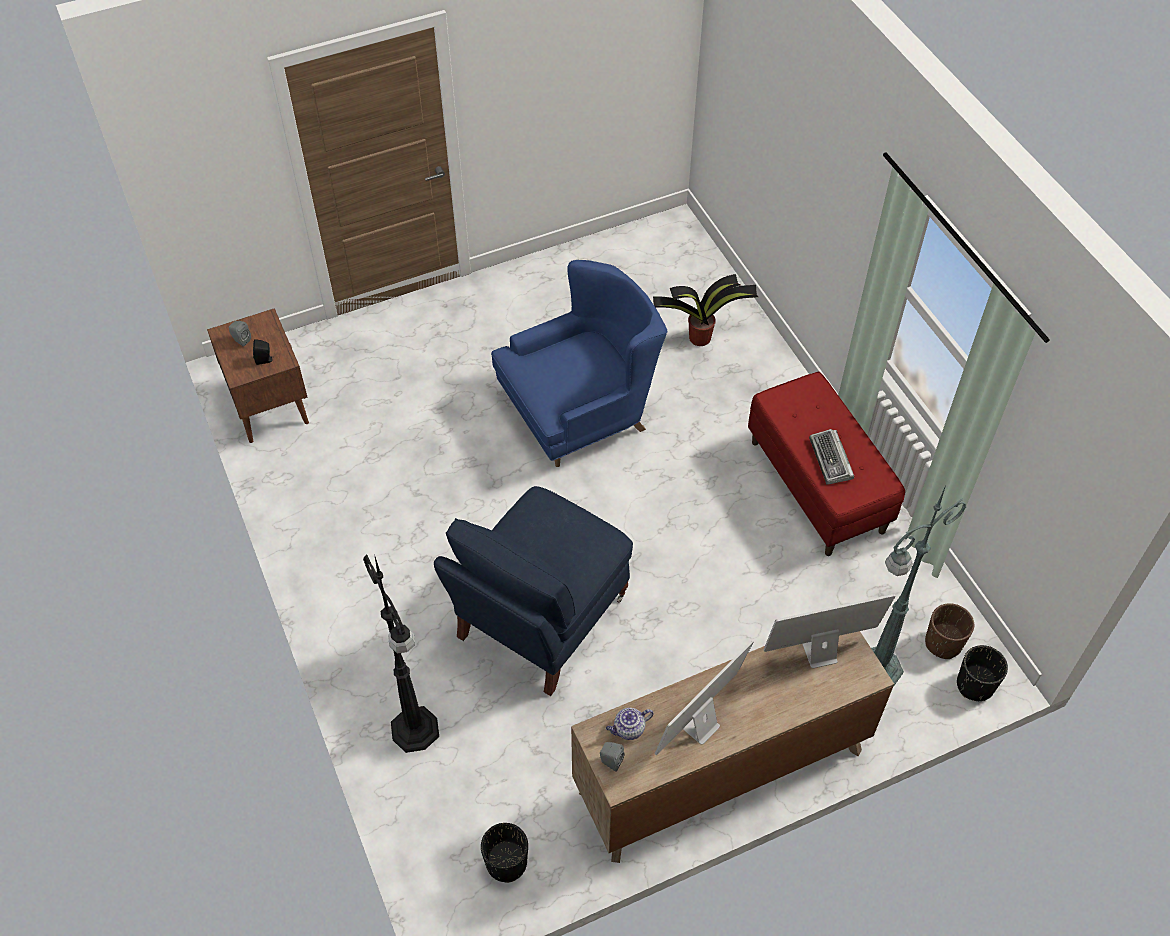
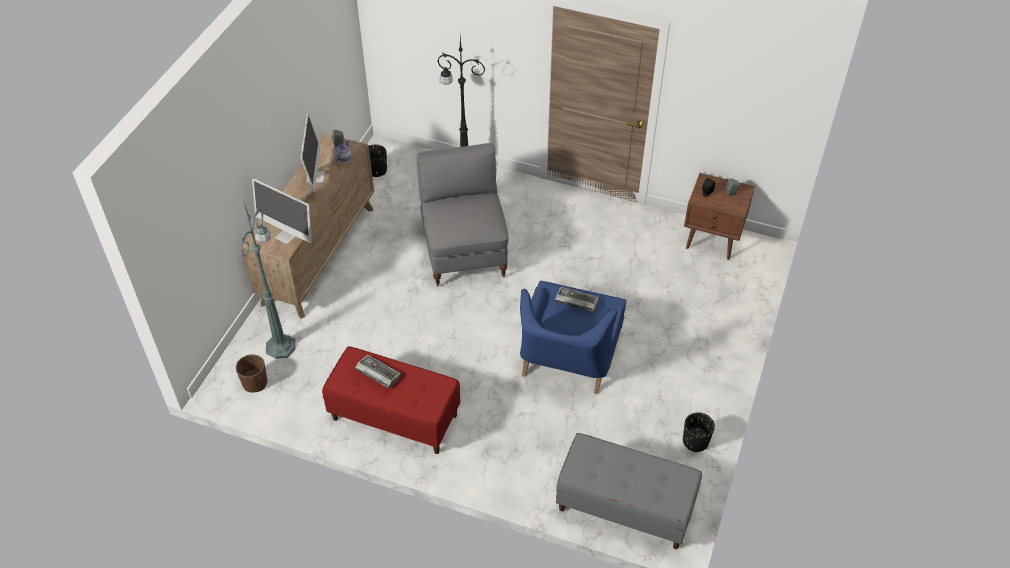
camera: 135 degrees right, 5 degrees down
blue armchair [434,486,633,696] -> grey armchair [416,143,509,286]
potted plant [653,274,758,346] -> none
monitor [764,594,895,668] -> monitor turned 90 degrees clockwise [252,178,311,244]
black planter [957,645,1008,701] -> black planter moved to [683,412,715,453]
none -> keyboard [555,287,599,312]
none -> grey bench [556,433,702,549]

